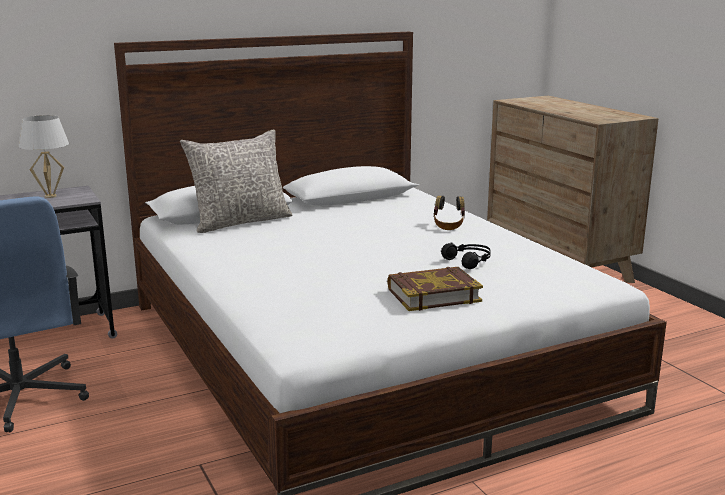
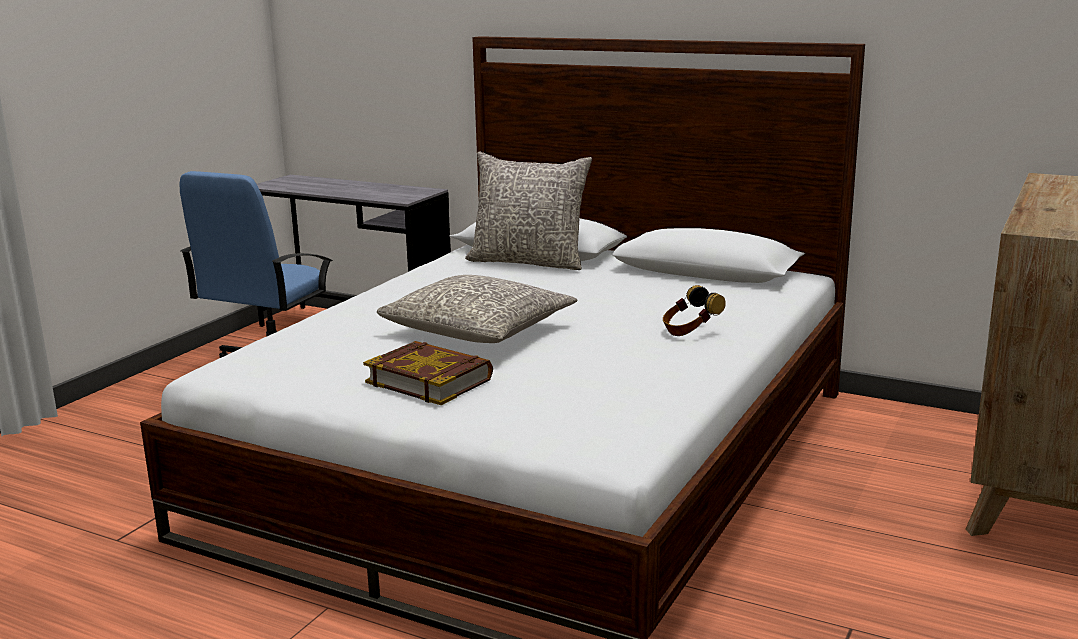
camera: 55 degrees right, 0 degrees up
white table lamp [18,115,69,198] -> none
black headphones [441,242,491,269] -> none
none -> grey pillow [377,275,578,343]

